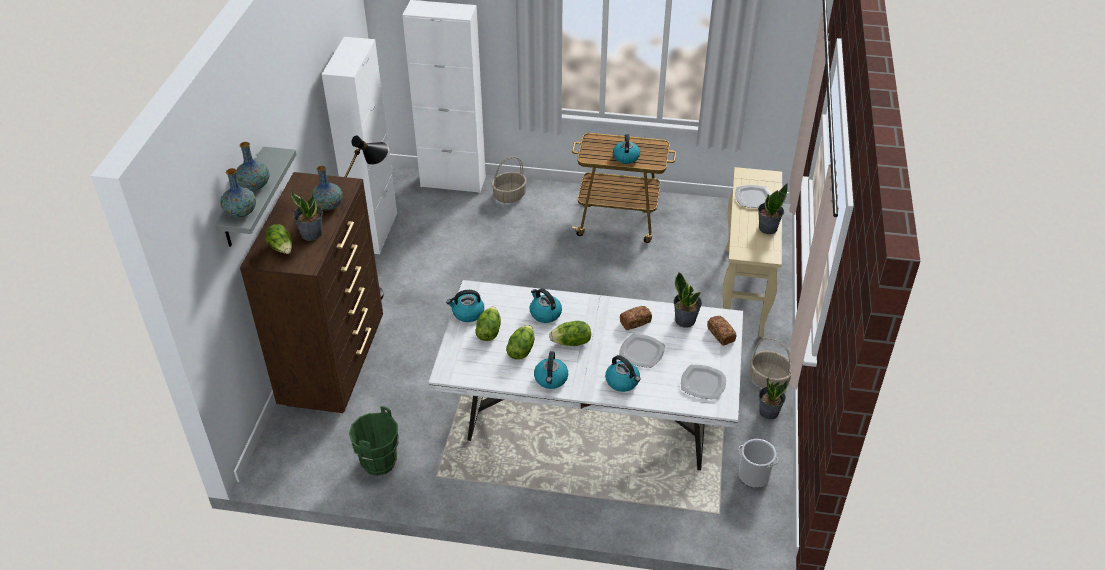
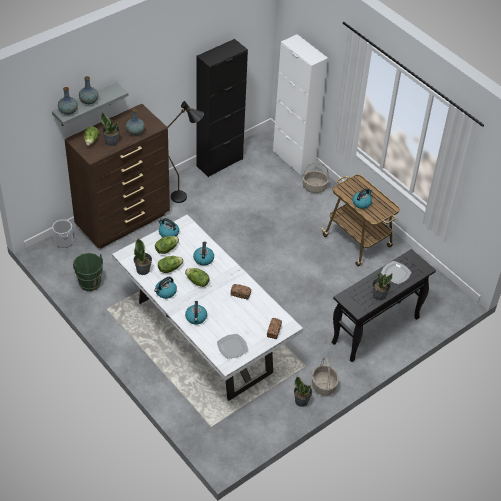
camera: 40 degrees right, 5 degrees up
white cabinet [322,37,397,254] -> black cabinet [196,39,248,177]
plate [619,334,665,368] -> none
potted plant [673,272,702,328] -> potted plant moved to [133,238,152,275]
beige console table [722,167,782,337] -> black console table [331,249,436,362]
bucket [738,439,778,488] -> bucket moved to [52,219,73,248]

